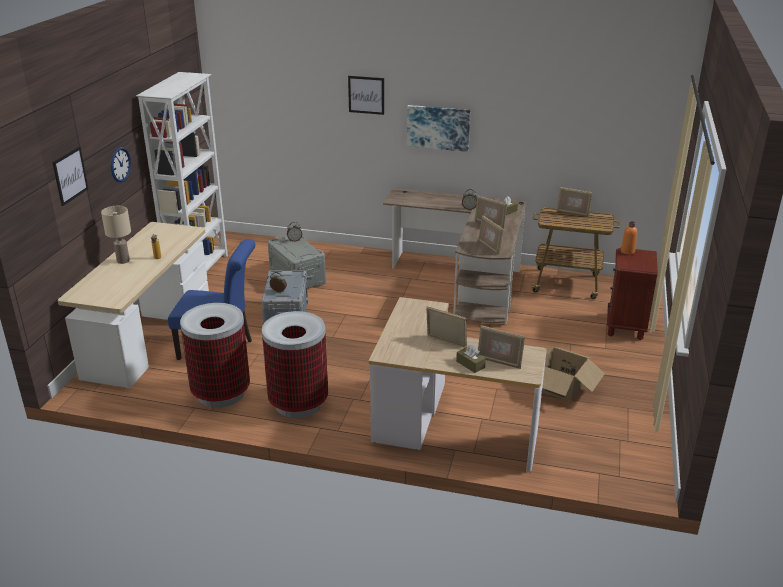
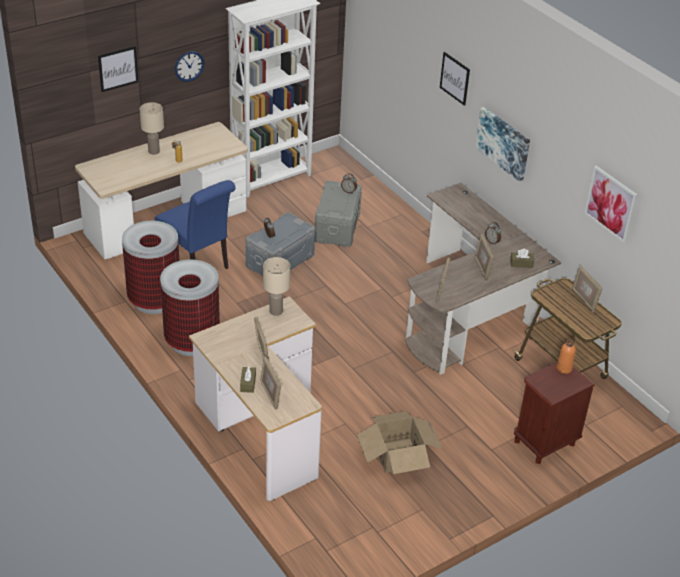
camera: 40 degrees right, 10 degrees up
none -> beige table lamp [263,257,290,316]
none -> picture [584,166,638,243]

